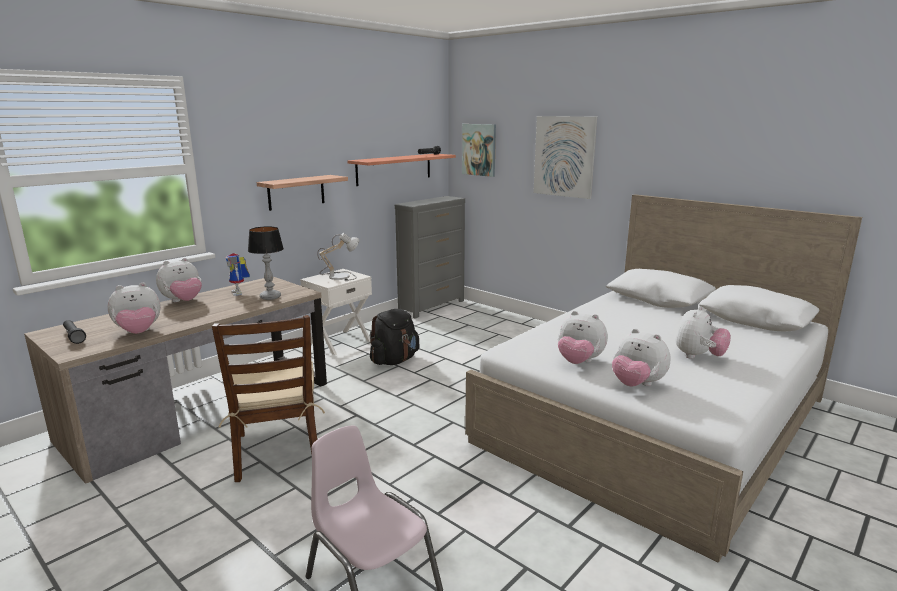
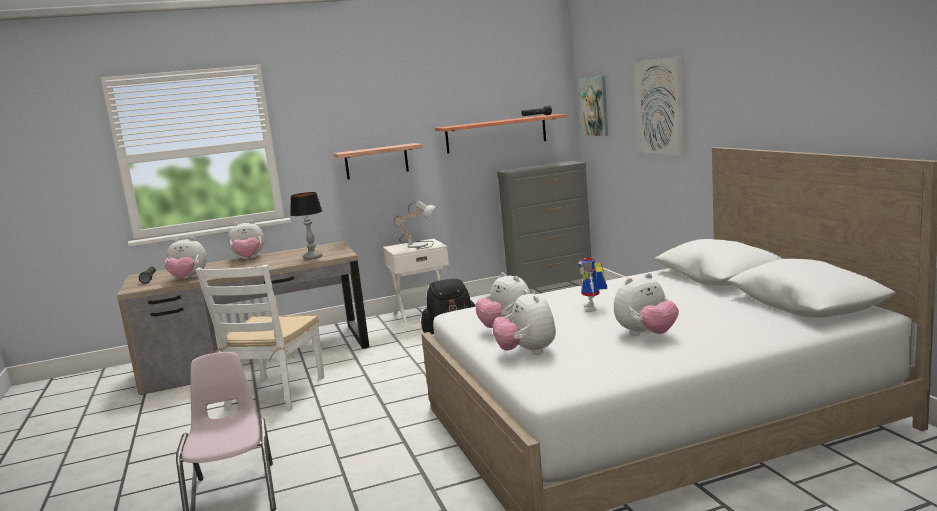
camera: 30 degrees right, 5 degrees down
brown chair [212,315,325,482] -> white chair [195,265,325,411]
toy robot [225,253,250,296] -> toy robot moved to [578,257,607,312]

